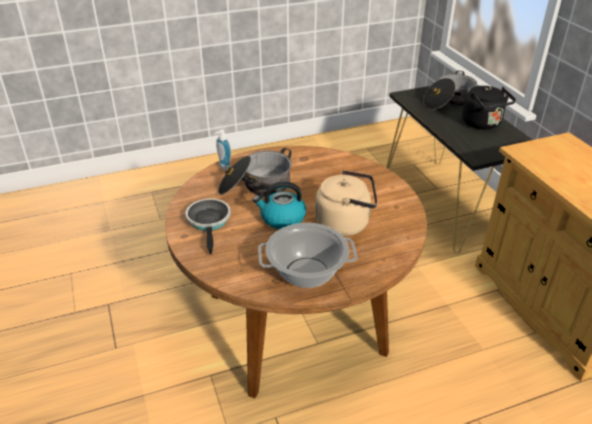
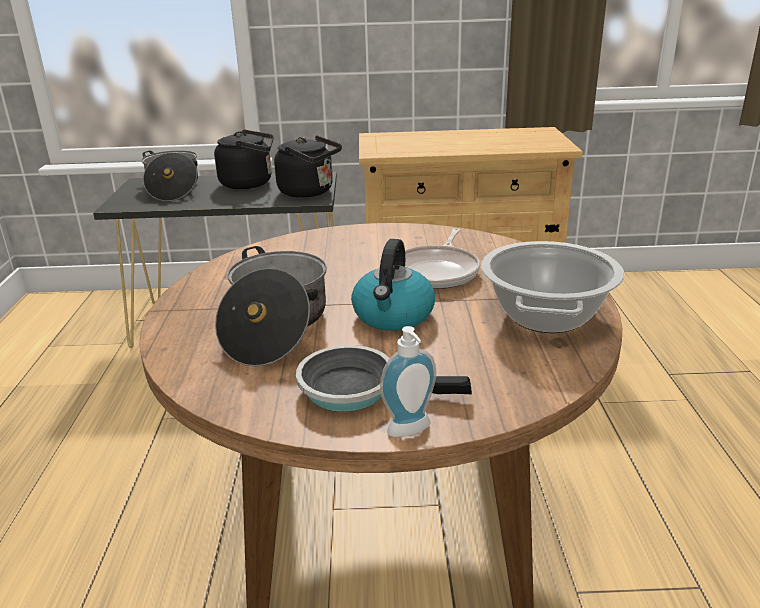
camera: 70 degrees left, 10 degrees down
soap dispenser [215,129,231,170] -> soap dispenser moved to [380,326,436,437]
beige kettle [315,170,378,237] -> frying pan [405,228,480,289]
none -> black kettle [274,135,342,198]

